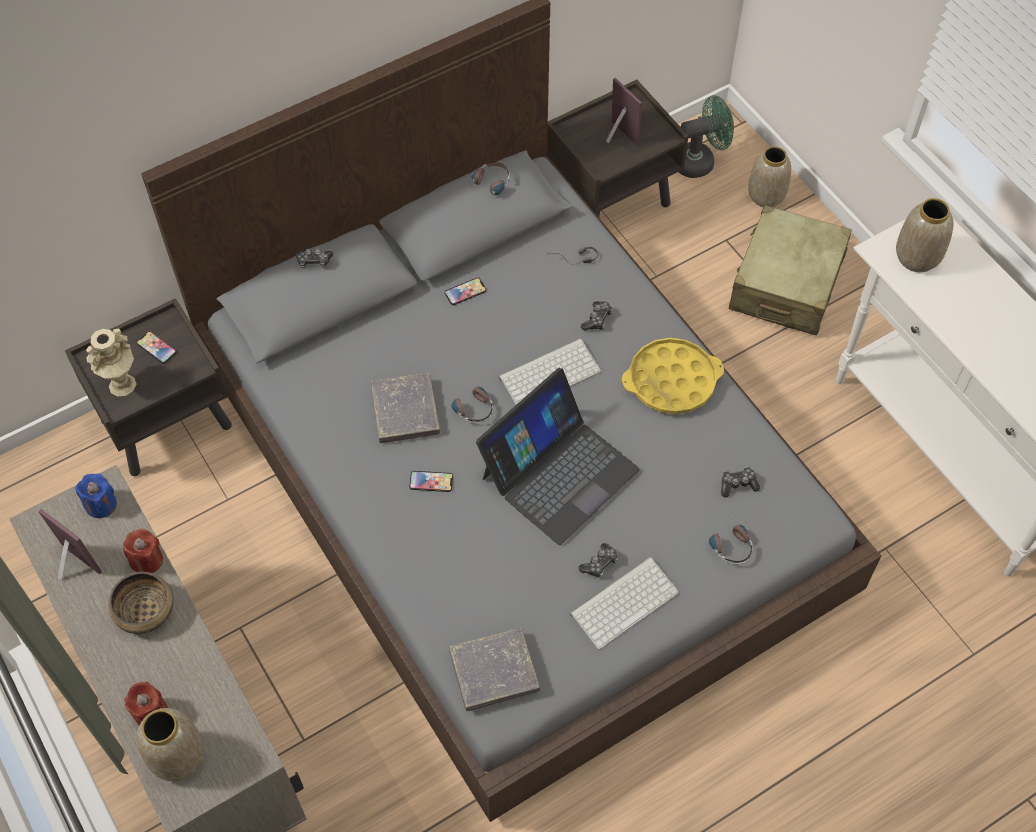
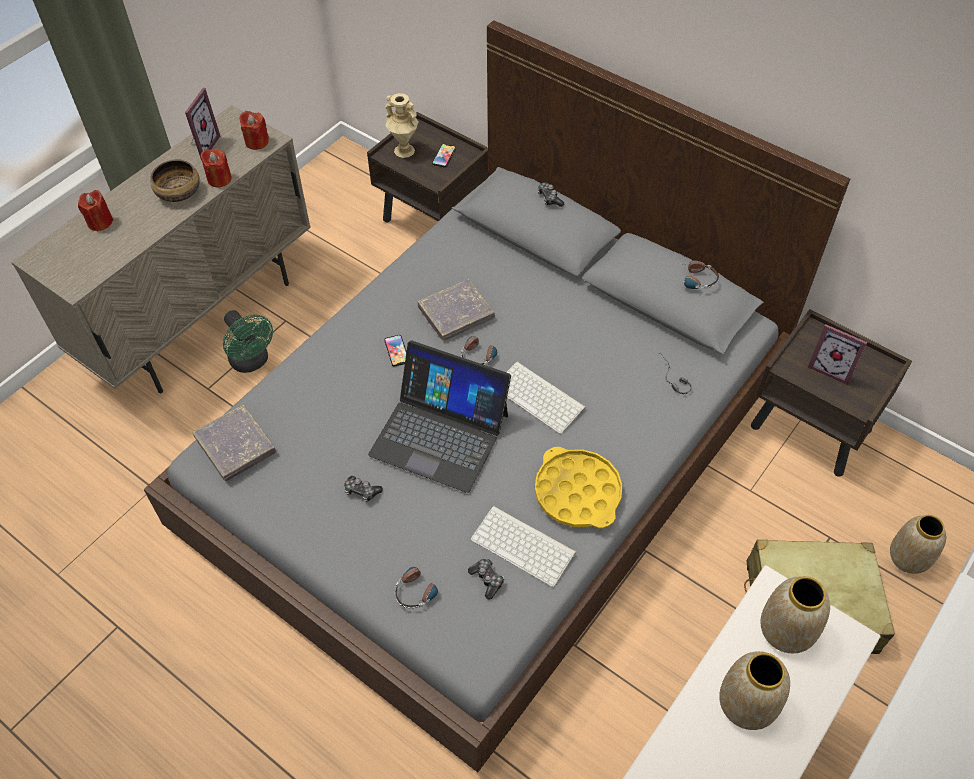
camera: 70 degrees right, 5 degrees down
blue candle [75,473,117,518] -> red candle [240,111,269,150]
vase [137,708,205,781] -> vase moved to [719,651,790,730]
phone [445,278,486,305] -> none
keyboard [569,557,679,649] -> keyboard moved to [471,505,576,587]
game controller [581,301,613,331] -> none
picture frame [606,78,642,146] -> picture frame turned 90 degrees clockwise [808,324,868,385]
green fan [679,95,734,178] -> green fan moved to [223,310,273,373]

